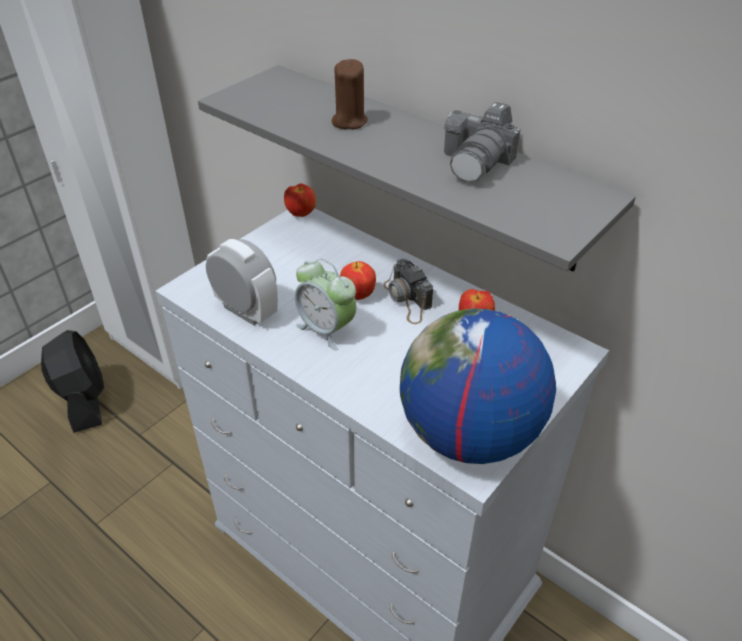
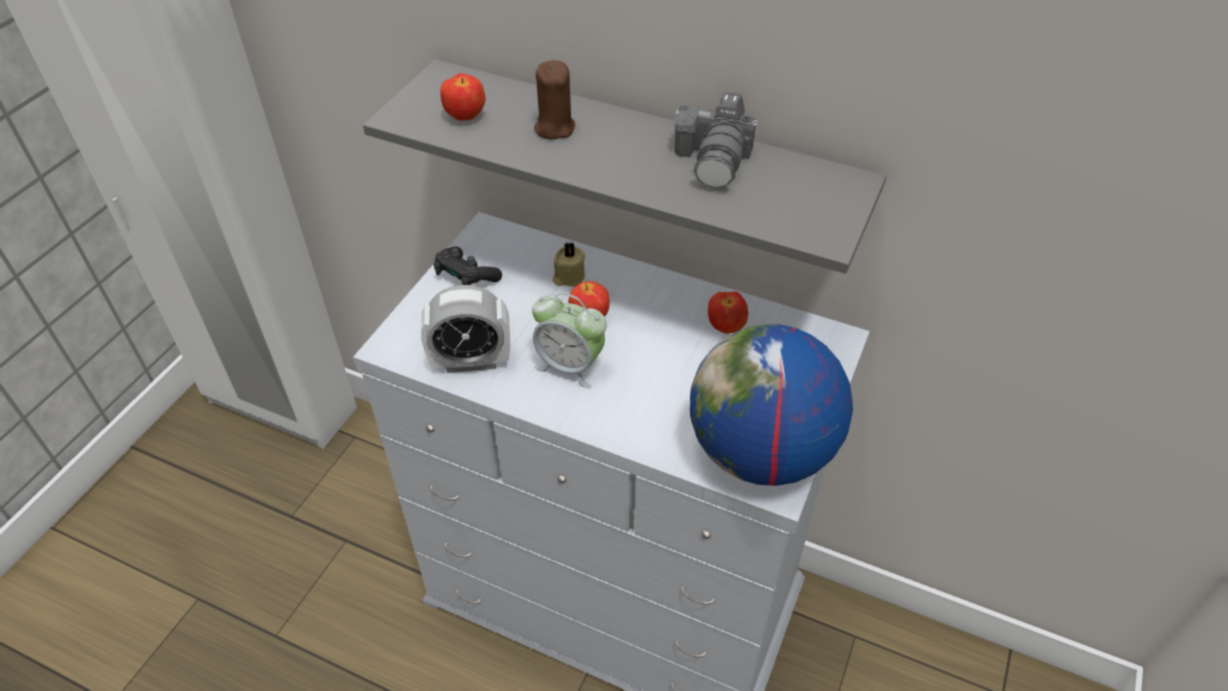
camera: 15 degrees left, 5 degrees up
black fan [41,330,104,433] -> none
alarm clock [206,239,278,325] -> alarm clock turned 150 degrees clockwise [421,285,510,373]
apple [284,183,316,217] -> apple moved to [440,73,485,121]
camera [384,259,433,324] -> none
none -> black game controller [434,247,502,285]
none -> beige candle [552,242,585,287]

